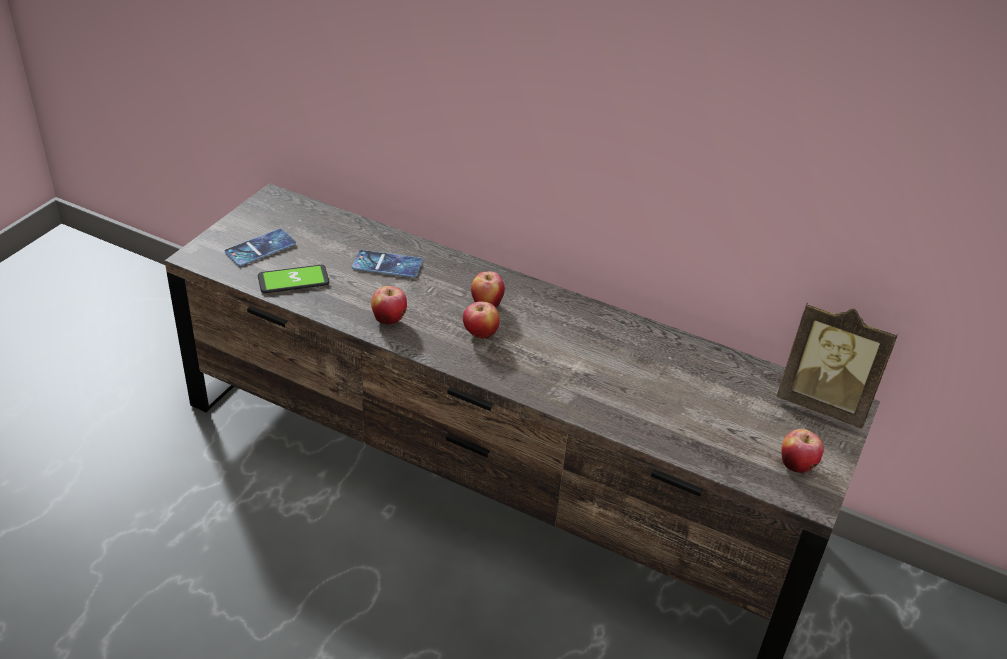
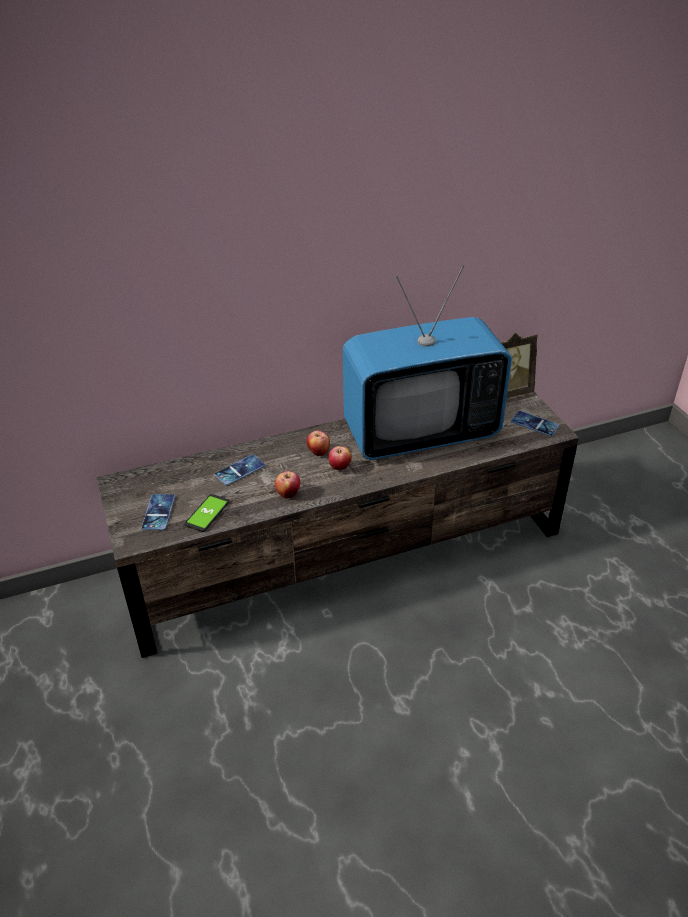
camera: 45 degrees left, 0 degrees up
apple [781,429,824,473] -> phone [511,411,559,436]
none -> television [343,265,512,460]

